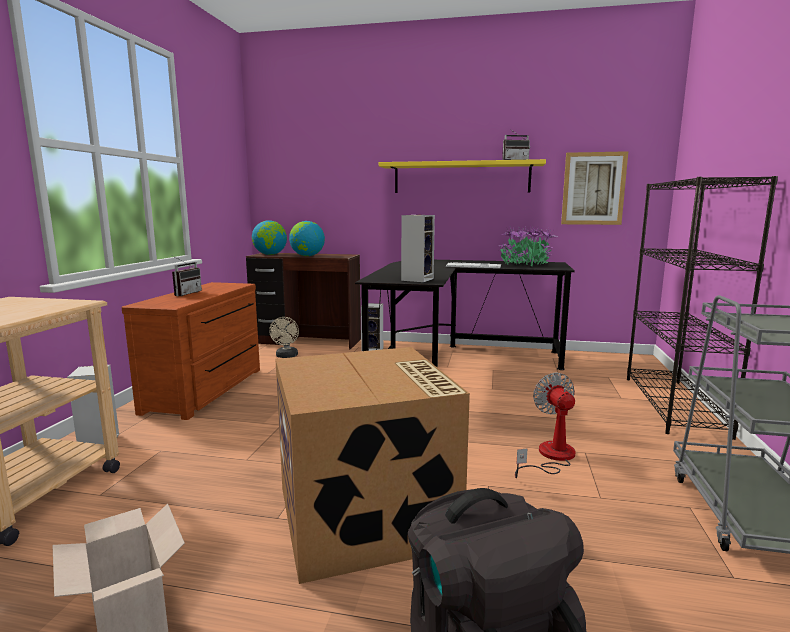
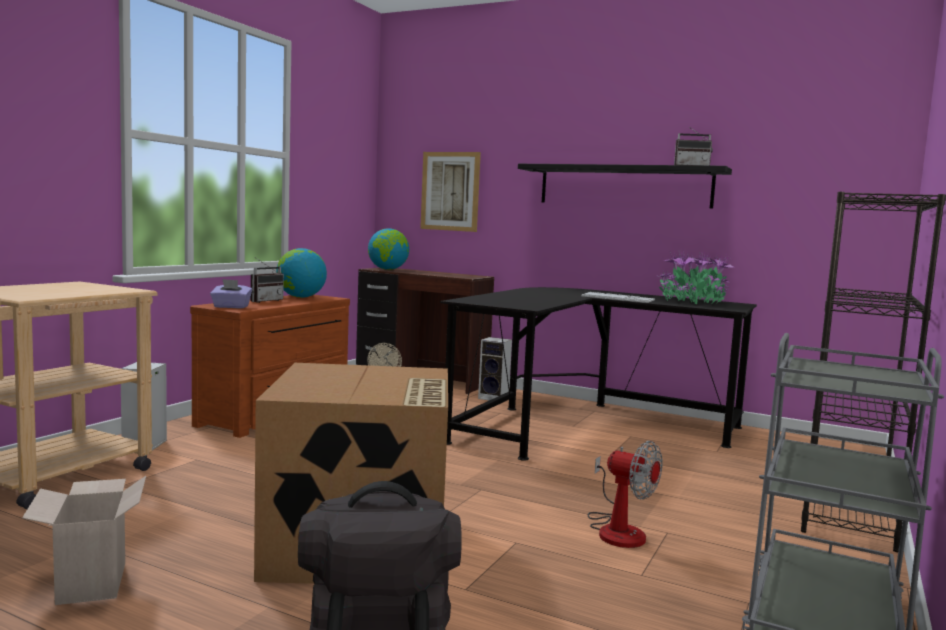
camera: 15 degrees right, 5 degrees down
globe [289,221,325,256] -> globe moved to [276,248,327,298]
yellow shelf [379,159,546,193] -> black shelf [518,164,732,208]
speaker [401,215,435,282] -> none
fan [515,372,576,478] -> fan turned 120 degrees clockwise [588,441,662,548]
picture [561,151,628,225] -> picture moved to [420,152,481,232]
none -> purple tissue box [210,279,252,309]

